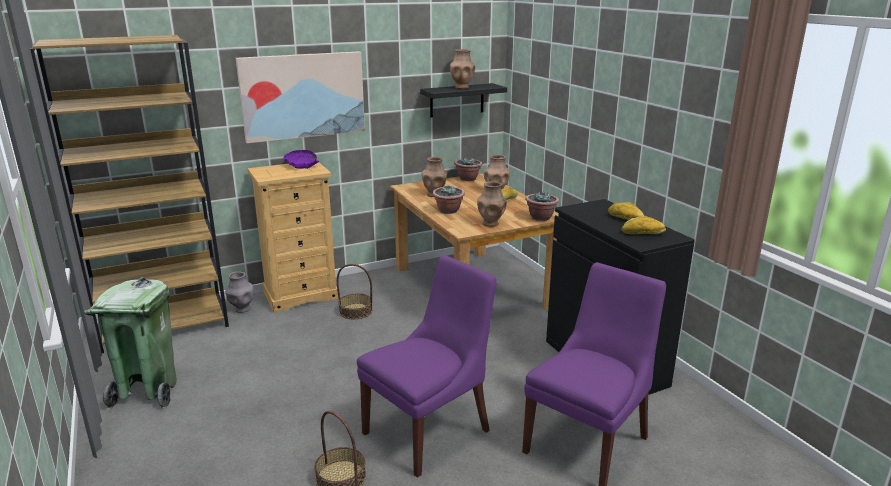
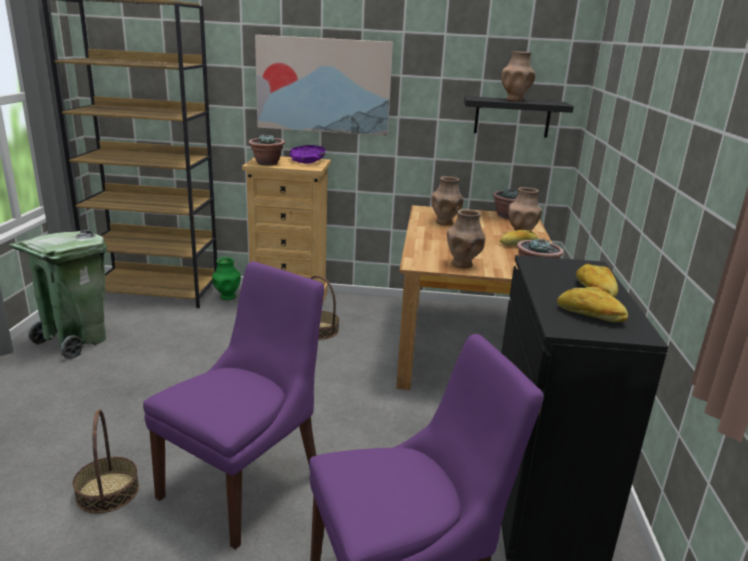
camera: 30 degrees right, 0 degrees up
grey vase [225,271,253,313] -> green vase [212,257,241,300]
purple chair [357,255,497,478] -> purple chair turned 45 degrees counterclockwise [143,261,324,550]
potted plant [432,185,465,214] -> potted plant moved to [248,134,285,165]

